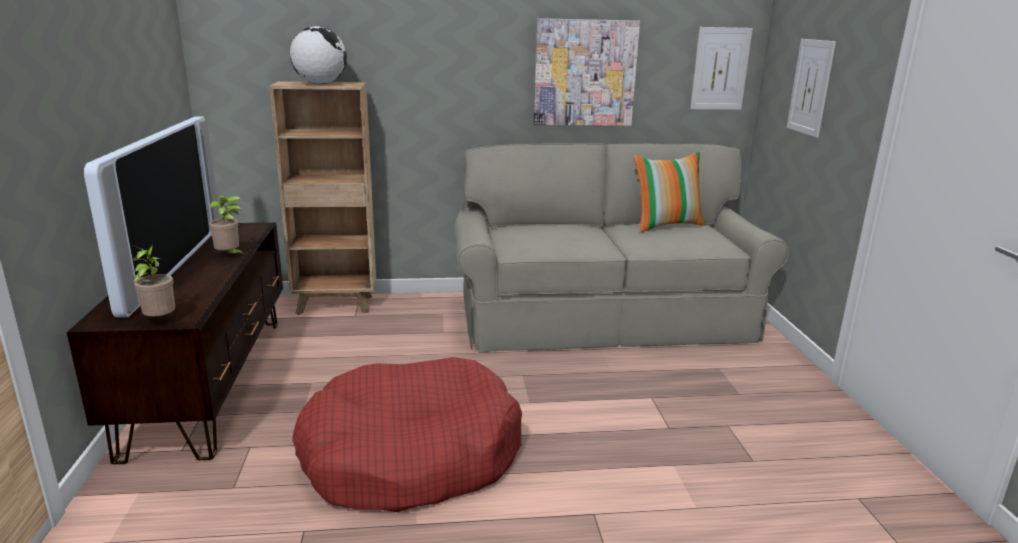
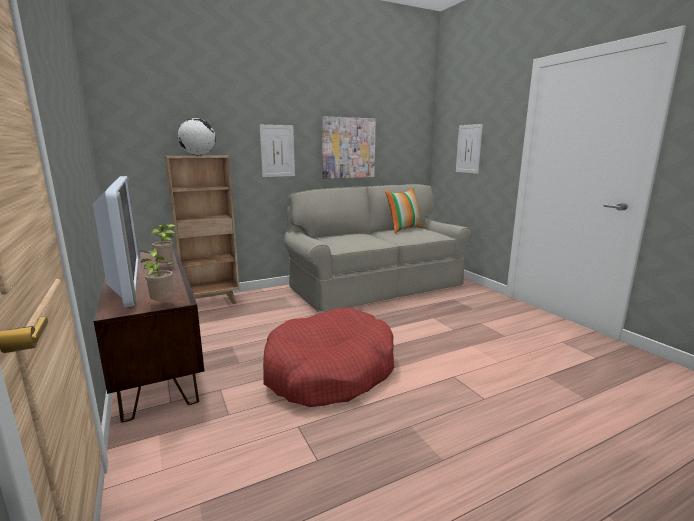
camera: 20 degrees left, 5 degrees down
picture [690,27,753,110] -> picture moved to [260,125,295,177]

